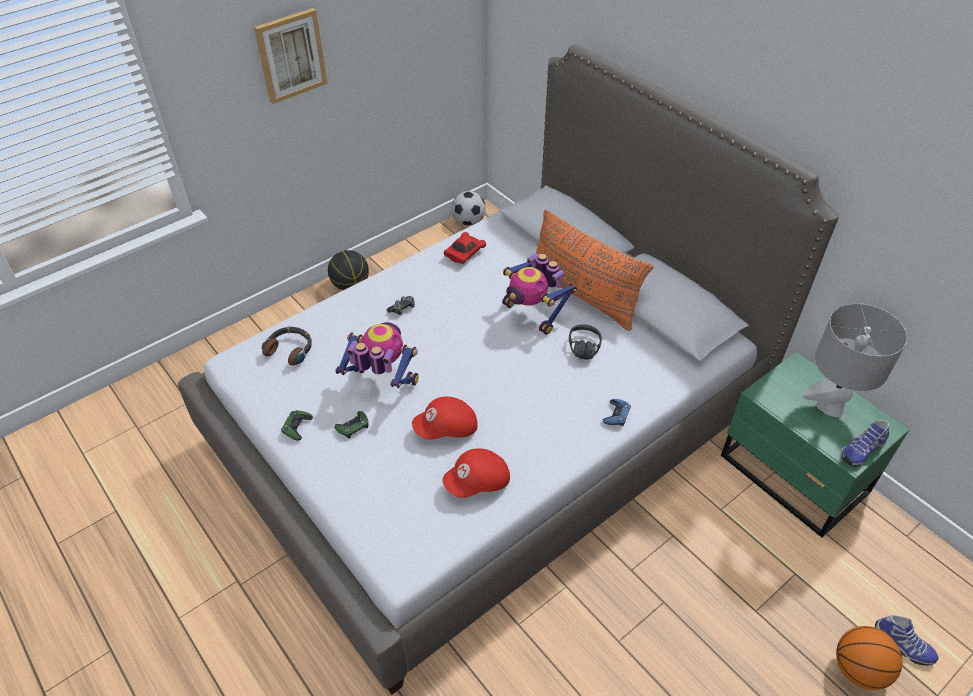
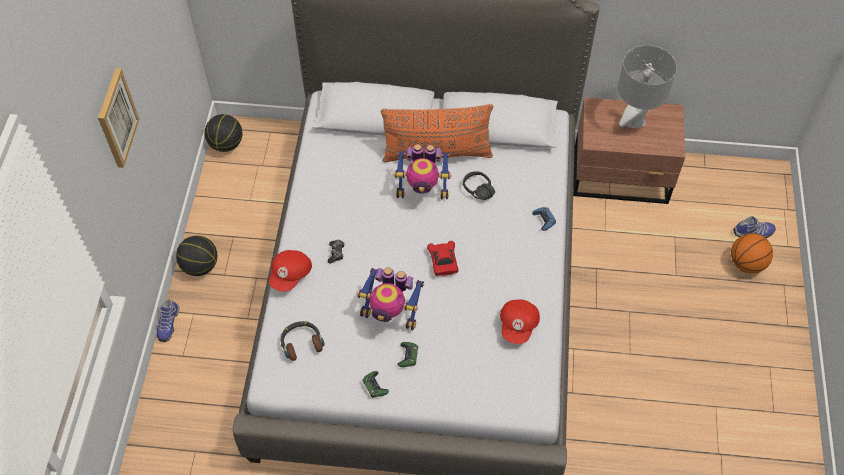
camera: 45 degrees left, 10 degrees up
toy robot [336,322,419,388] -> toy robot turned 135 degrees counterclockwise [357,267,424,330]
red cap [412,397,478,440] -> red cap moved to [269,250,312,291]
red toy car [444,232,486,264] -> red toy car moved to [427,241,458,276]
football [452,191,486,226] -> basketball [205,114,242,152]
green nightstand [721,352,910,538] -> brown nightstand [573,97,685,204]
shoe [842,420,889,467] -> shoe moved to [157,299,179,342]

